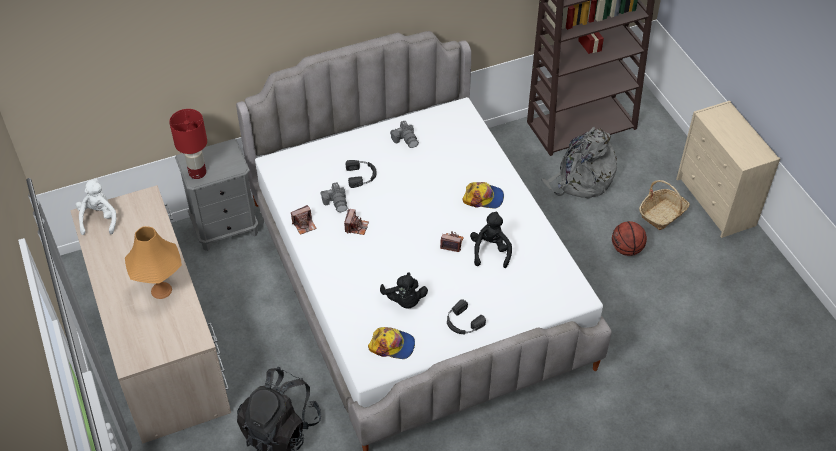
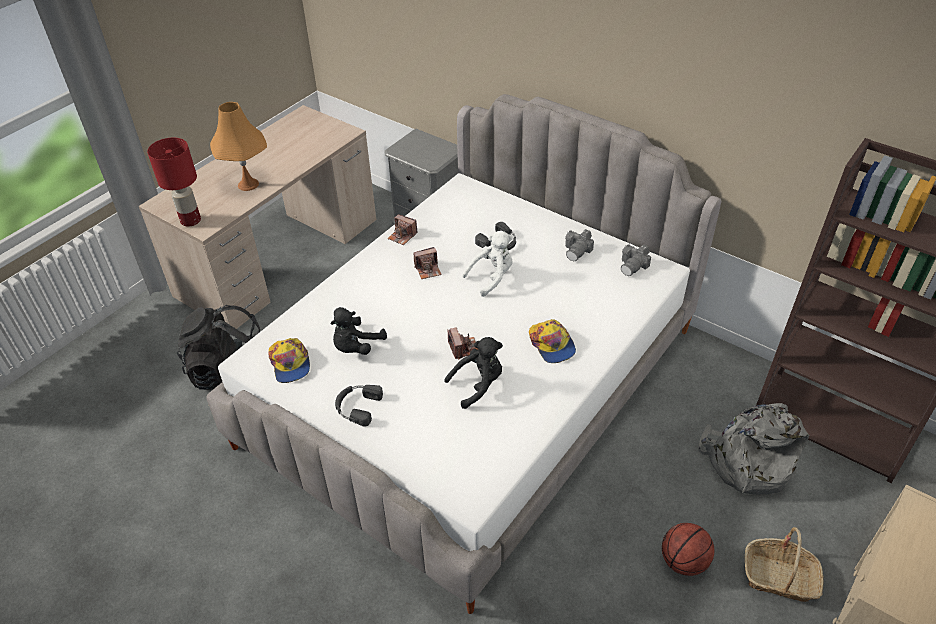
camera: 60 degrees right, 5 degrees down
white plush toy [76,179,116,235] -> white plush toy moved to [462,231,513,297]
red table lamp [169,109,207,179] -> red table lamp moved to [147,138,201,227]
camera [321,182,348,212] -> camera moved to [621,244,651,276]

